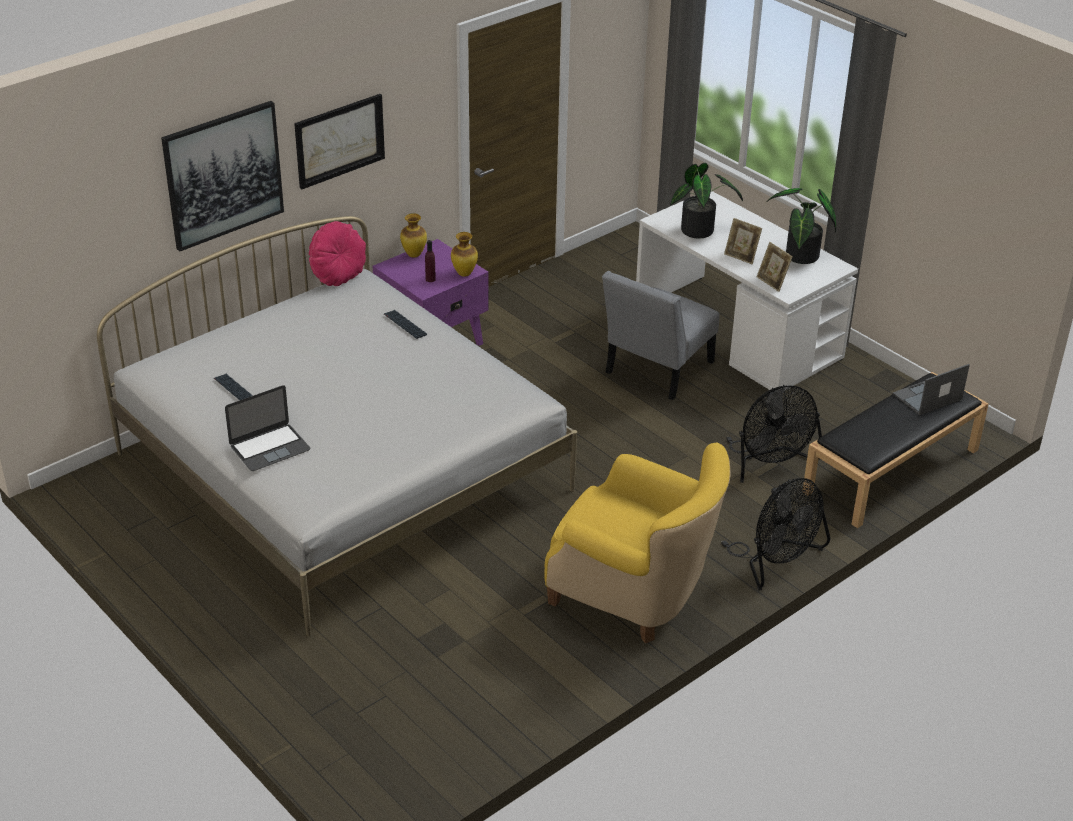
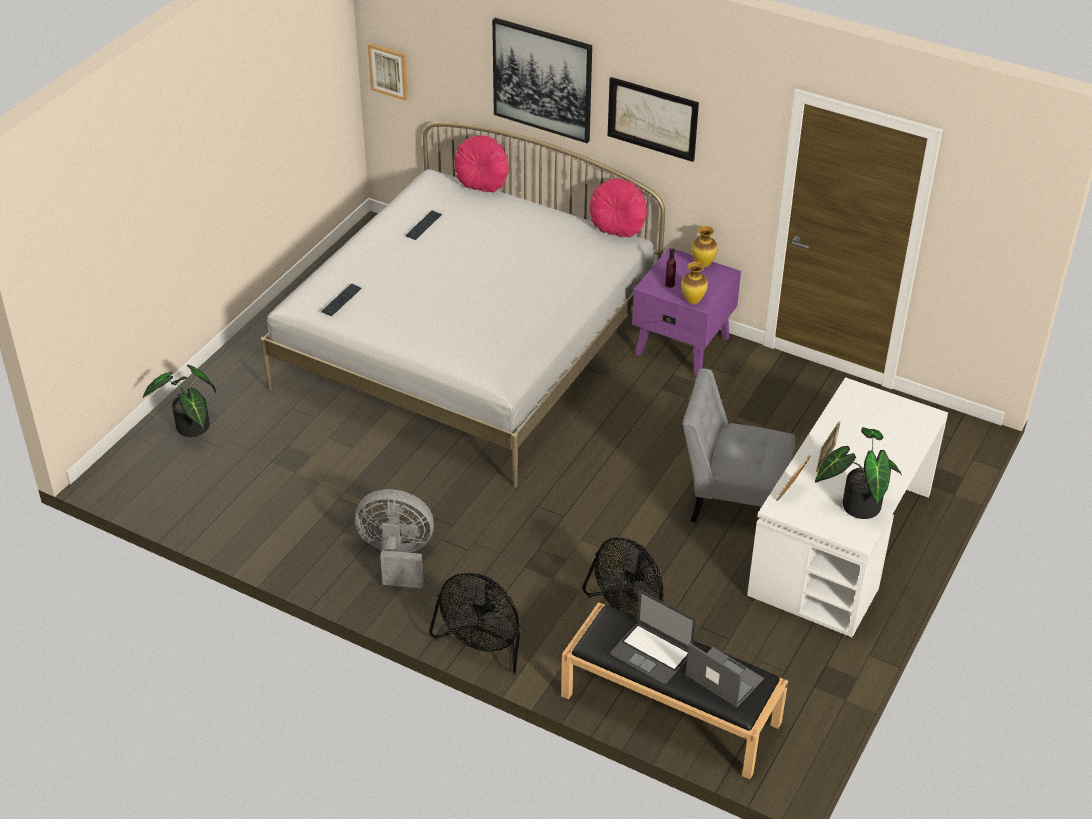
camera: 70 degrees right, 5 degrees up
laptop [225,385,310,471] -> laptop moved to [610,591,696,684]
keyboard [384,310,427,339] -> keyboard moved to [322,283,362,316]
yellow armchair [544,443,730,643] -> grey fan [355,489,434,588]
potted plant [670,163,743,239] -> potted plant moved to [143,365,216,437]
none -> picture [368,43,408,101]
none -> pink pillow [454,135,509,193]

